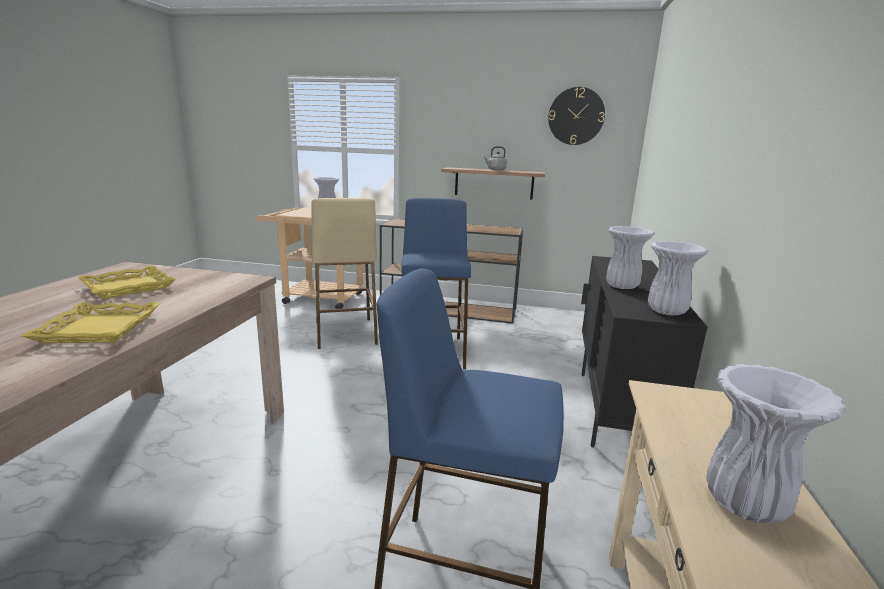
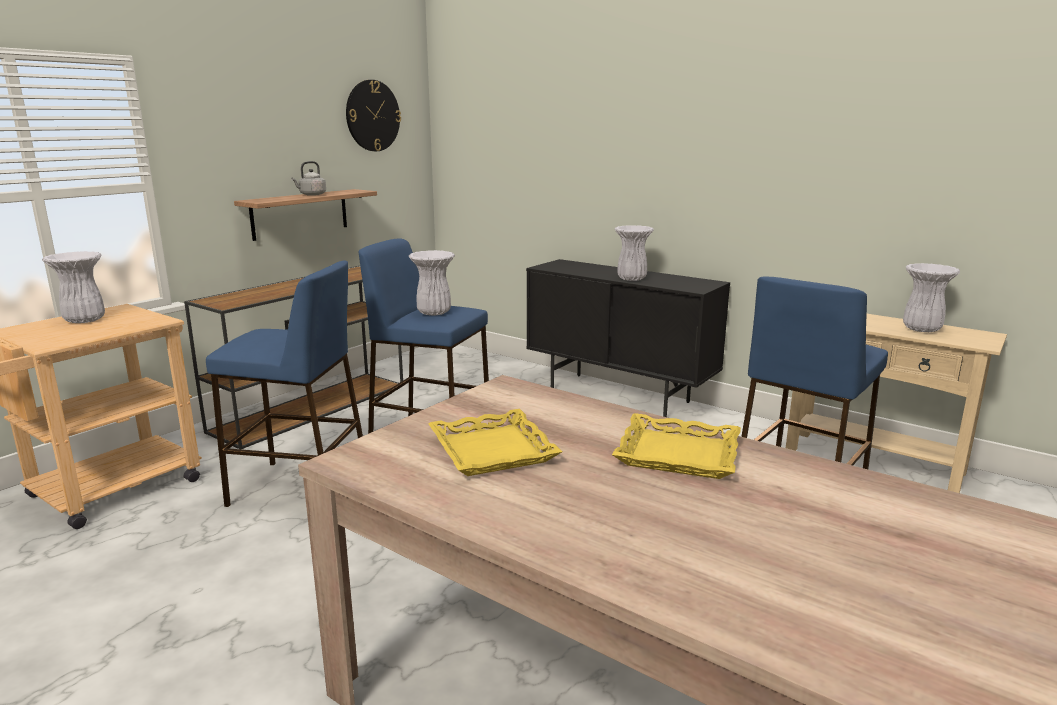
camera: 65 degrees left, 0 degrees up
beige stool [311,198,378,349] -> blue stool [206,261,363,507]
white vase [648,241,708,316] -> white vase moved to [409,250,455,315]

